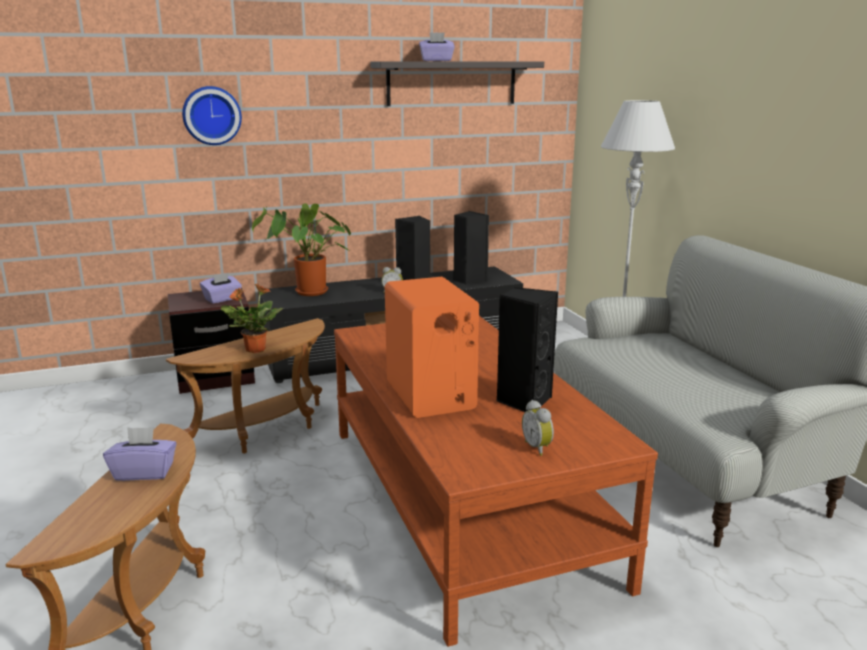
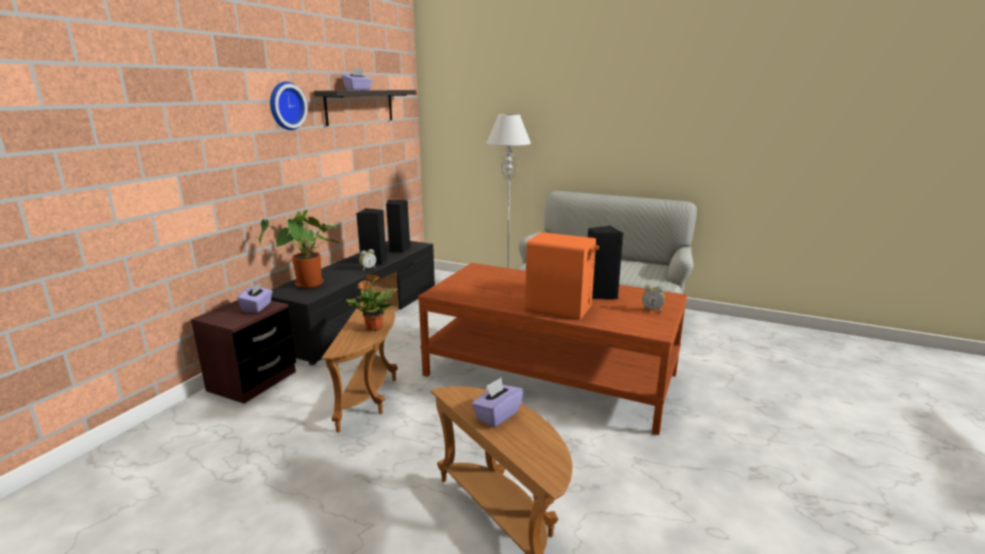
camera: 45 degrees left, 0 degrees up
wall clock [182,86,242,145] -> wall clock moved to [270,81,308,130]

